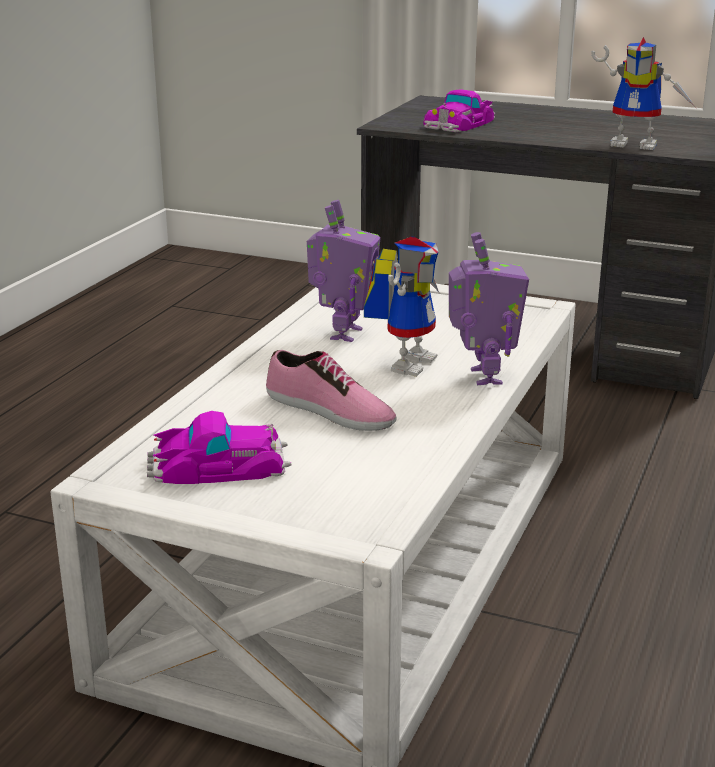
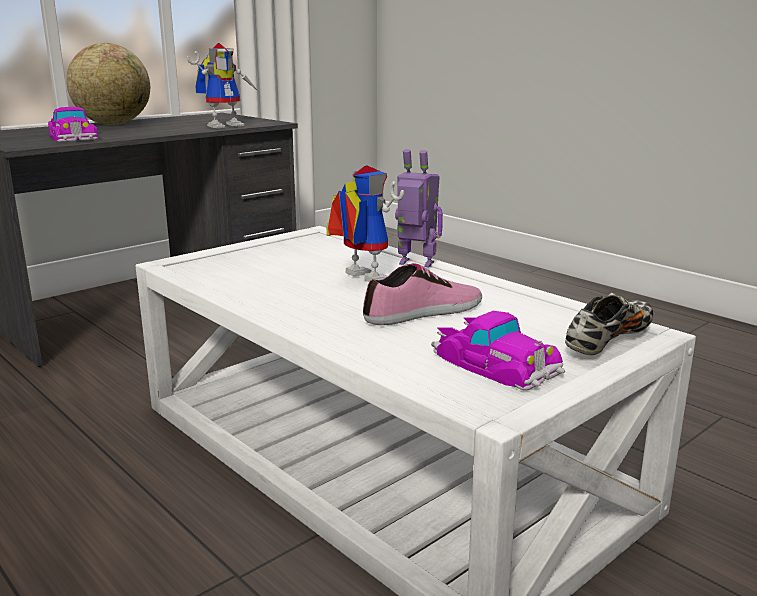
camera: 65 degrees left, 5 degrees down
toy car [147,411,291,484] -> toy car turned 120 degrees clockwise [431,311,565,390]
toy robot [307,200,381,342] -> none
none -> globe [66,43,150,125]
none -> shoe [565,293,654,355]

